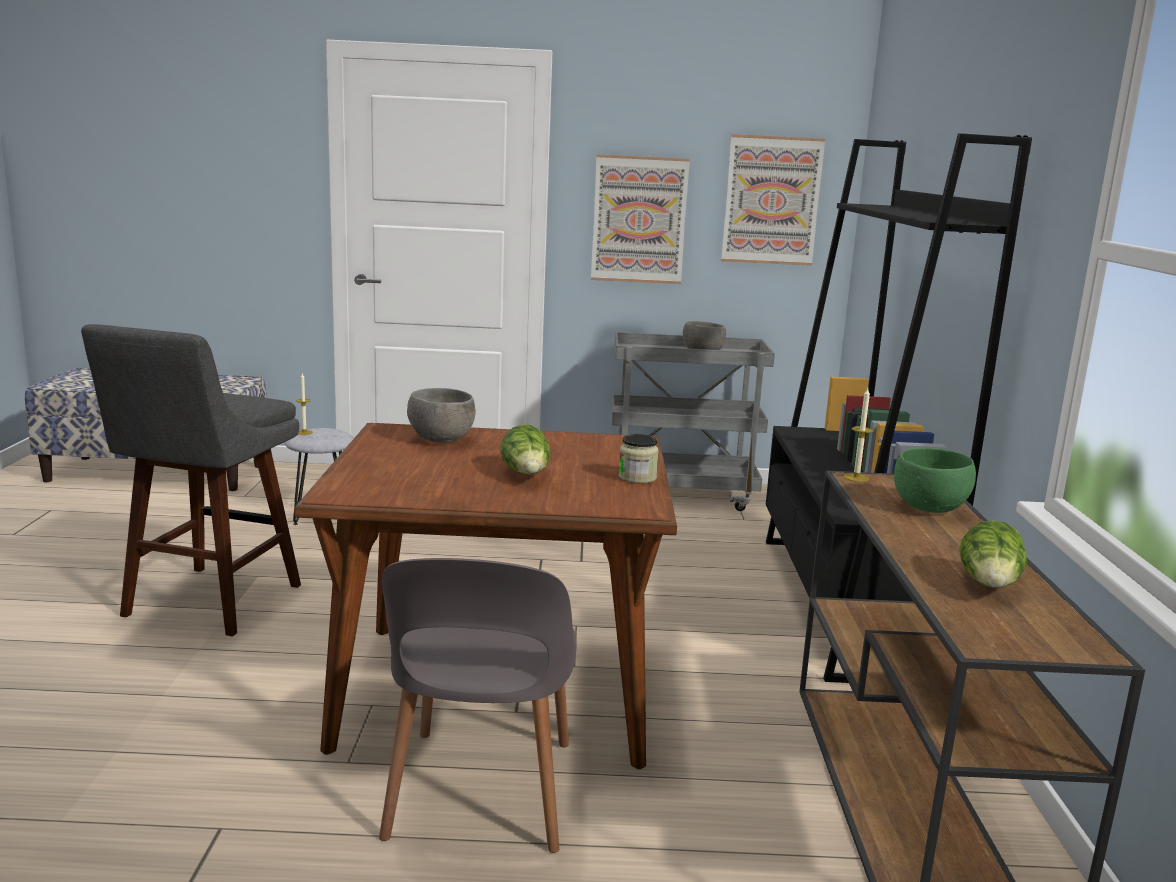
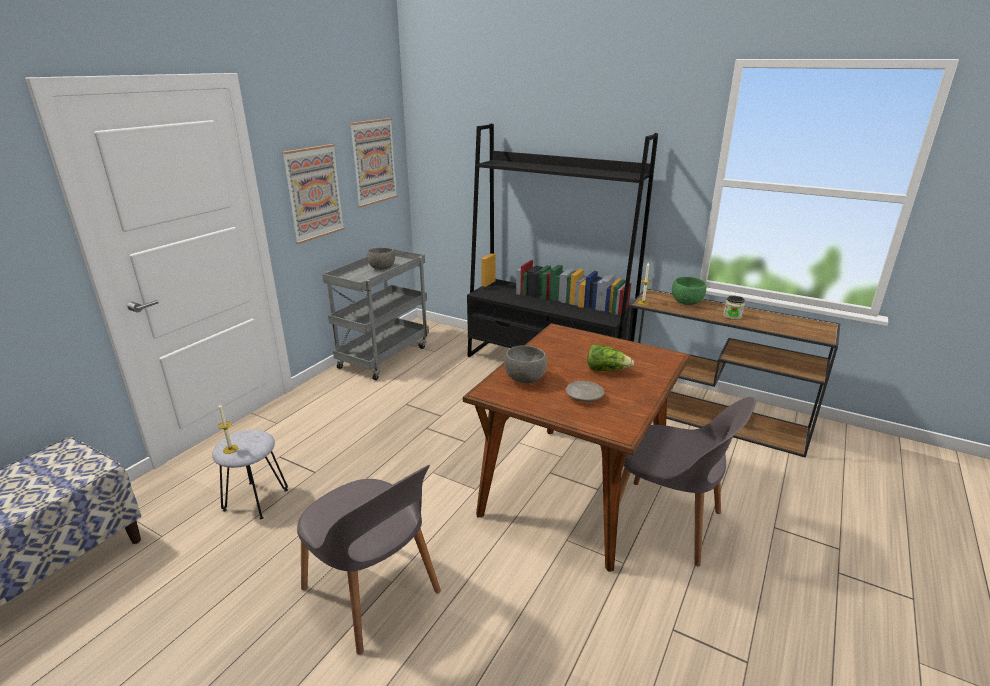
camera: 60 degrees left, 10 degrees up
grey stool [81,324,301,637] -> grey chair [297,465,441,655]
jar [619,434,659,484] -> jar moved to [723,296,745,320]
lettuce [959,520,1027,588] -> none
none -> beige plate [566,381,604,402]

